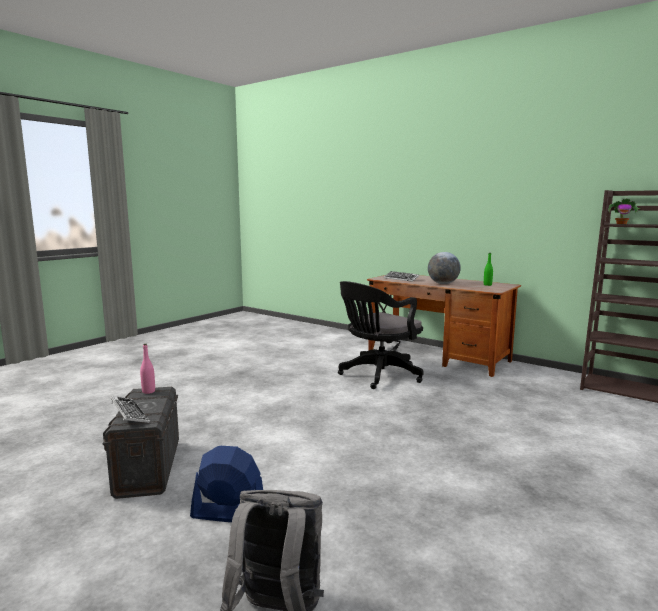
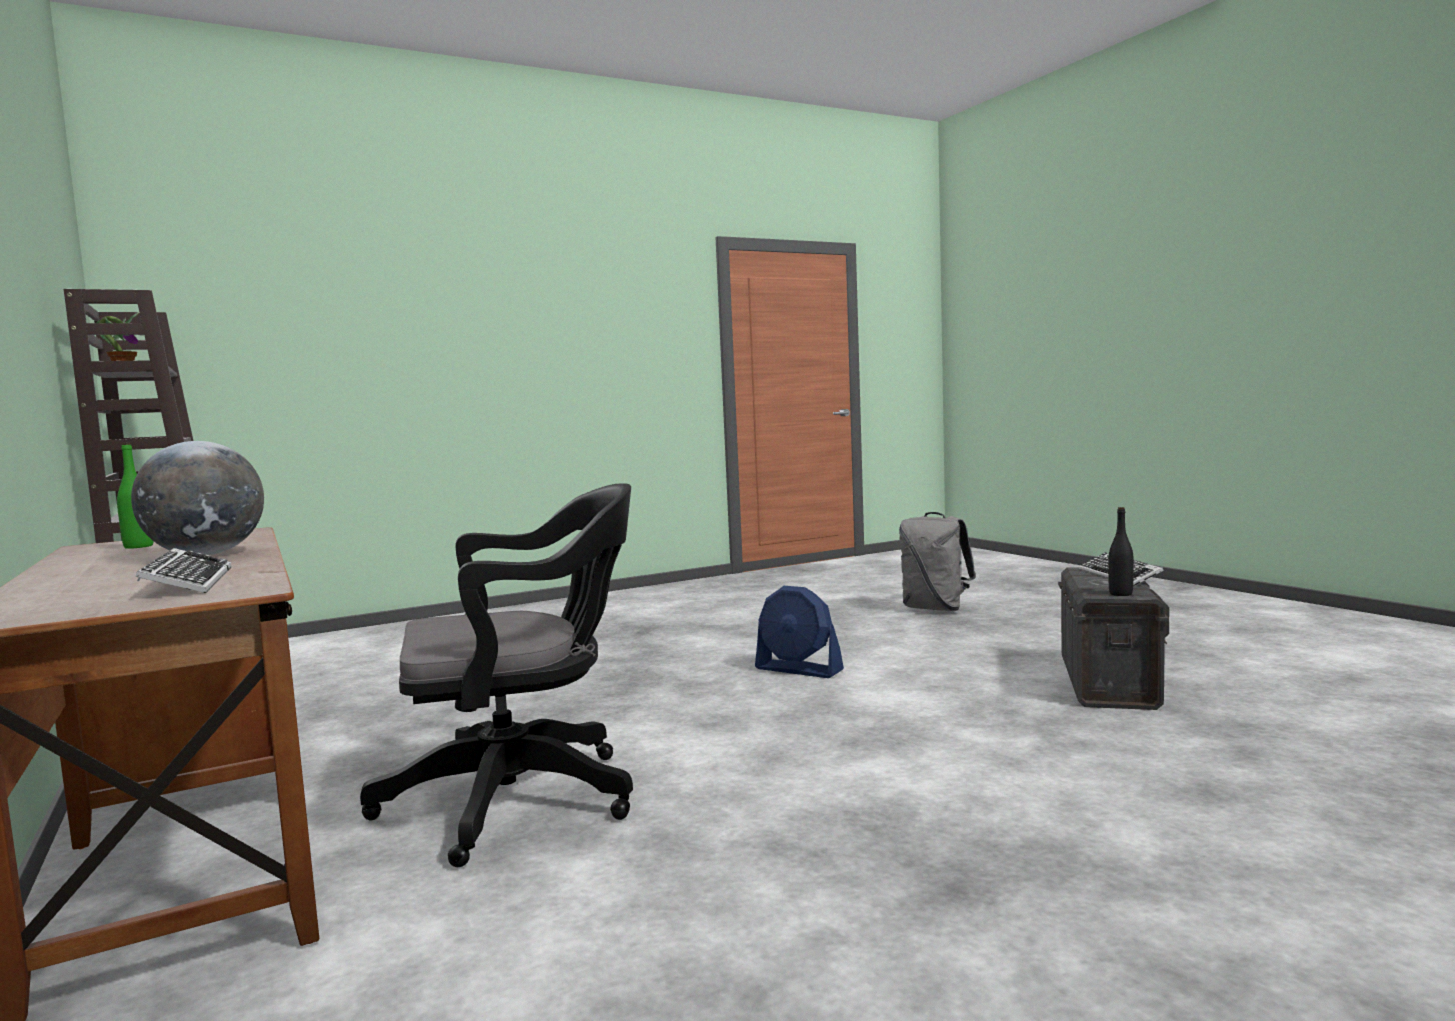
camera: 155 degrees left, 5 degrees down
pink bottle [140,344,155,394] -> black bottle [1108,507,1134,596]
blue fan [190,446,263,522] -> blue fan moved to [755,586,844,678]

